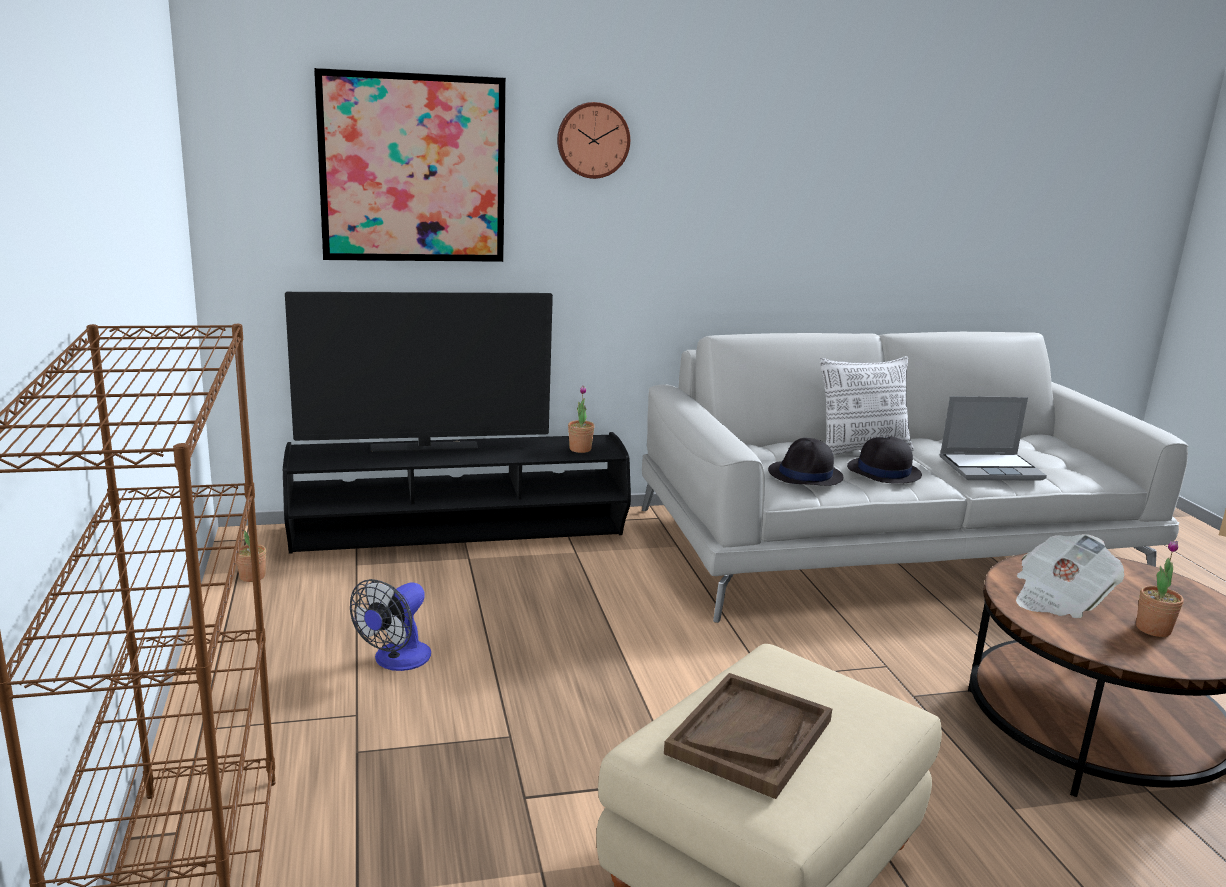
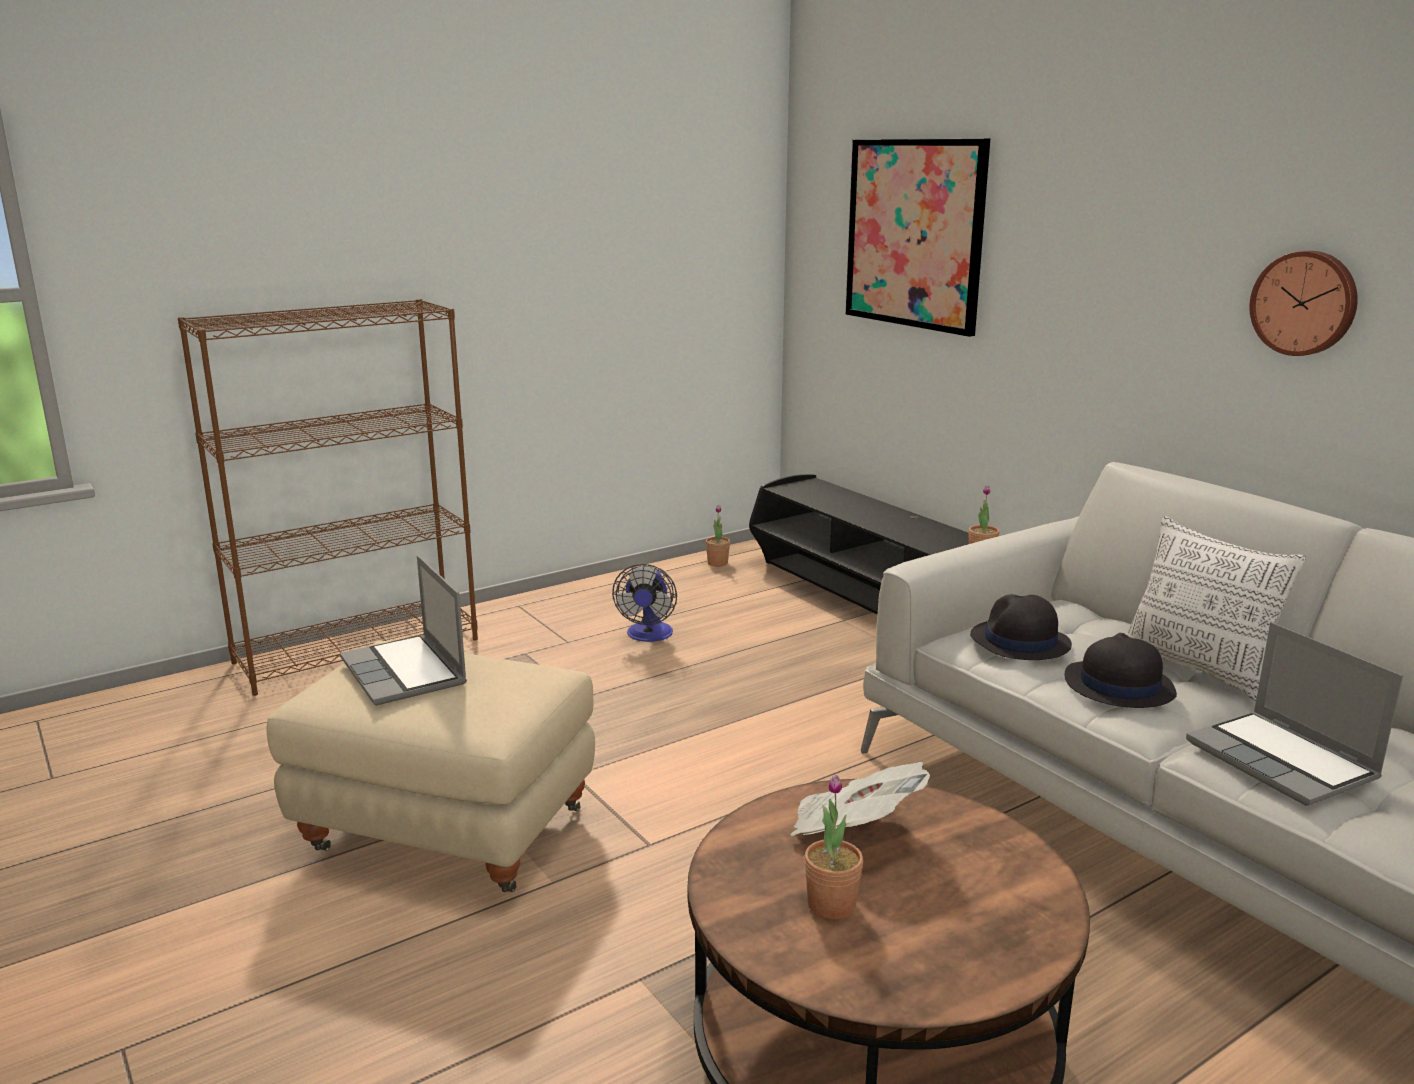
camera: 70 degrees right, 0 degrees up
television [285,292,553,452] -> none
fan [350,579,431,671] -> fan turned 90 degrees counterclockwise [612,564,677,642]
wall clock [557,102,630,179] -> wall clock moved to [1249,251,1358,356]
brown tray [664,673,832,799] -> laptop [340,555,467,706]

